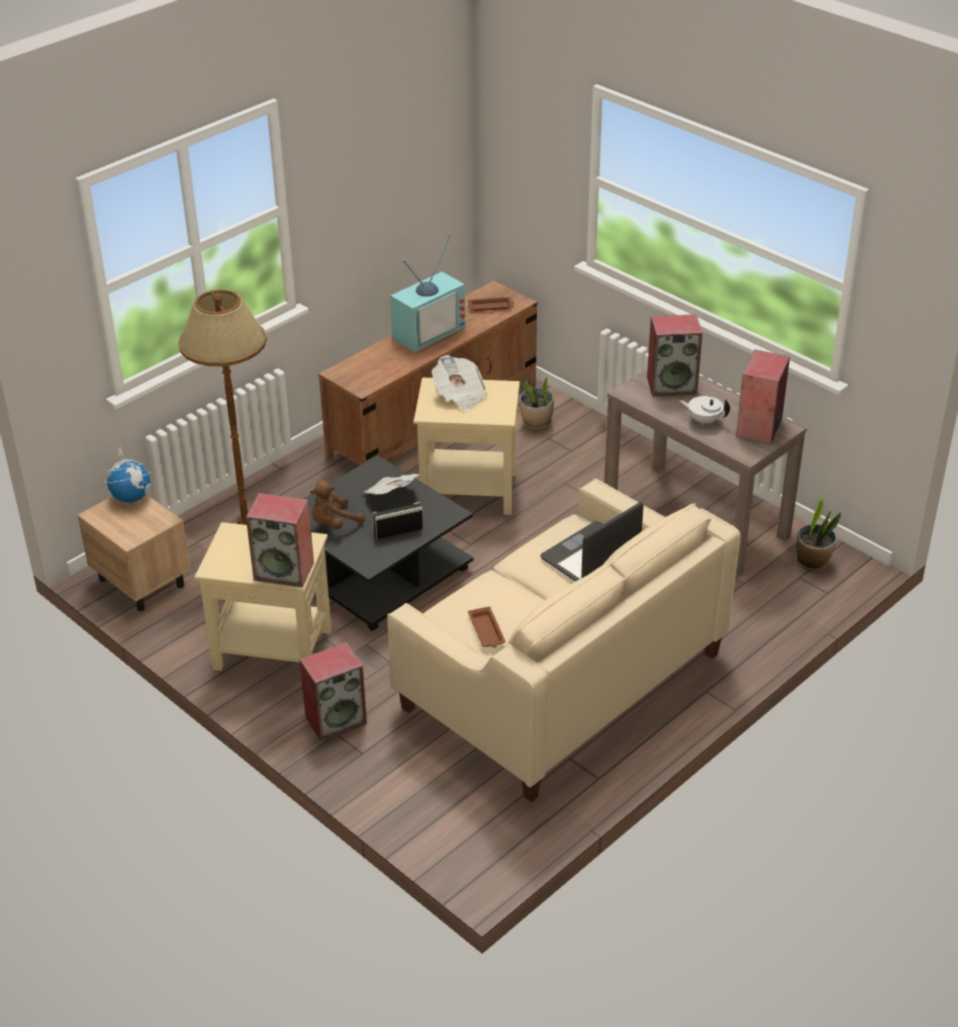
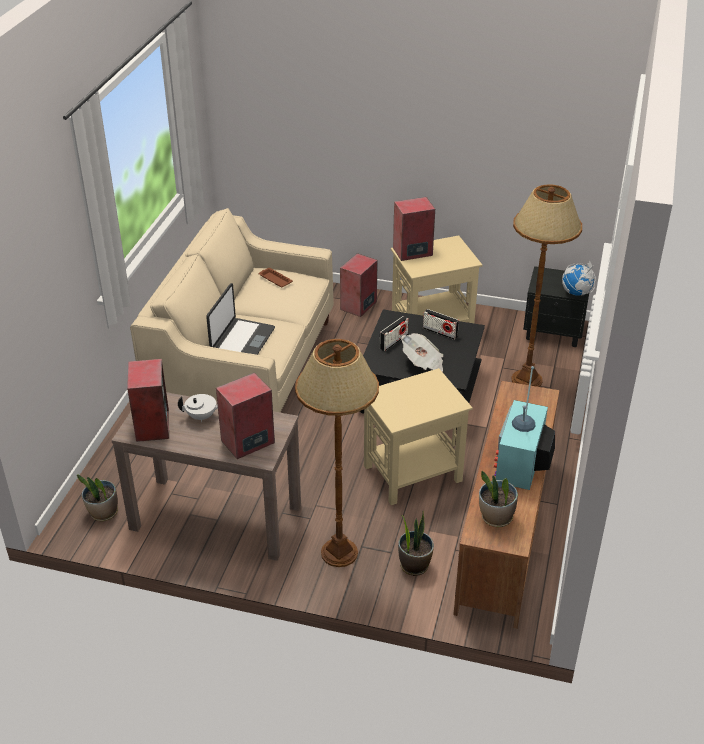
camera: 150 degrees right, 0 degrees up
beige nightstand [77,495,191,612] -> black nightstand [523,266,590,347]
brown plush toy [310,480,365,530] -> radio [423,309,459,340]
newspaper [432,355,488,412] -> none
brown tray [468,297,514,311] -> potted plant [479,471,518,527]
none -> brown floor lamp [295,339,379,567]

